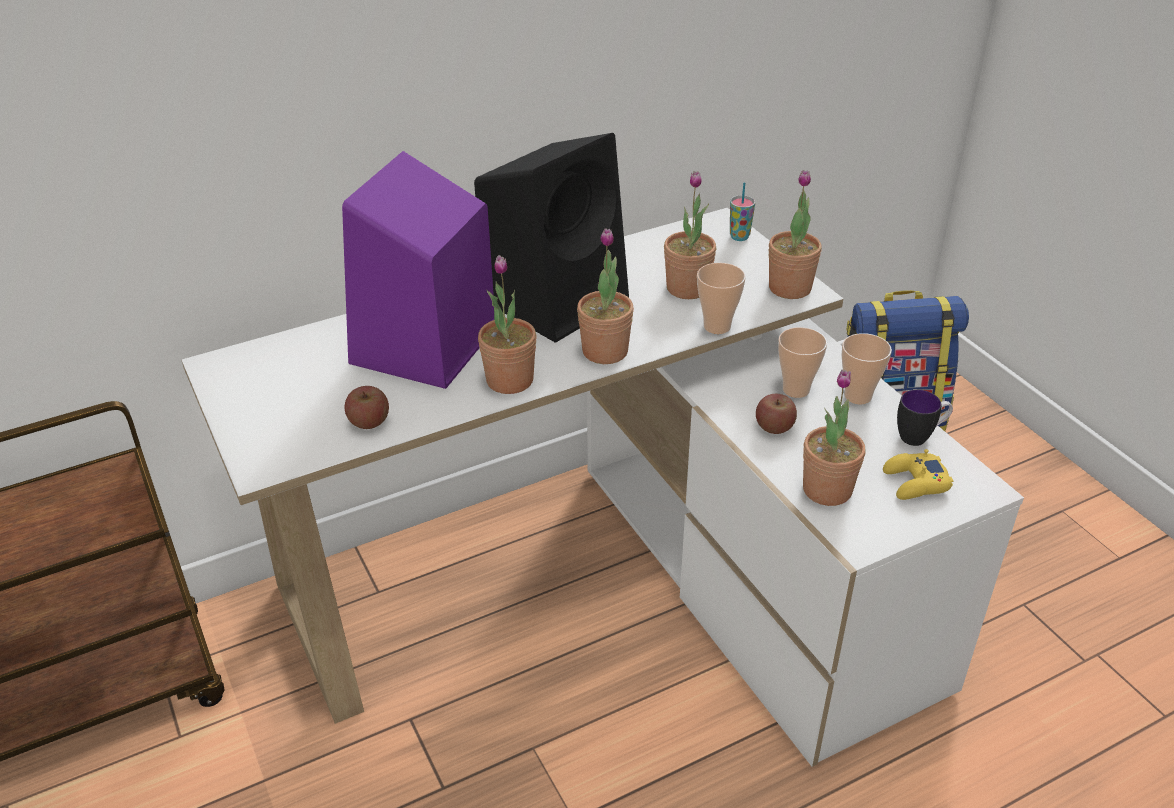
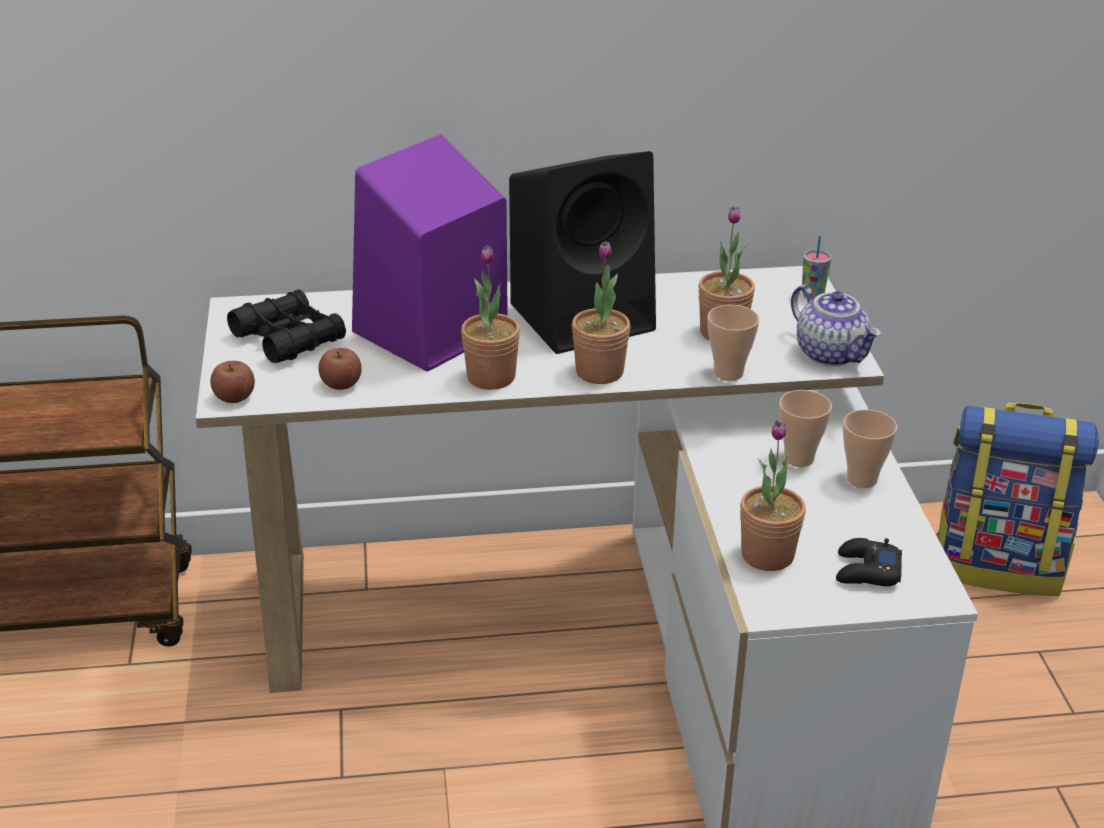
camera: 20 degrees right, 5 degrees down
apple [756,394,797,434] -> apple moved to [210,361,255,403]
potted plant [769,170,822,299] -> teapot [791,285,881,366]
yellow game controller [883,449,954,500] -> black game controller [836,538,902,586]
mug [897,390,953,446] -> none
none -> black binoculars [227,289,346,363]

